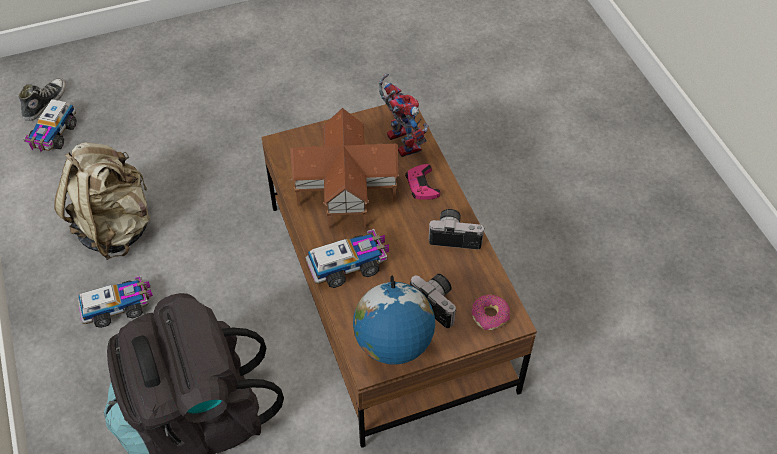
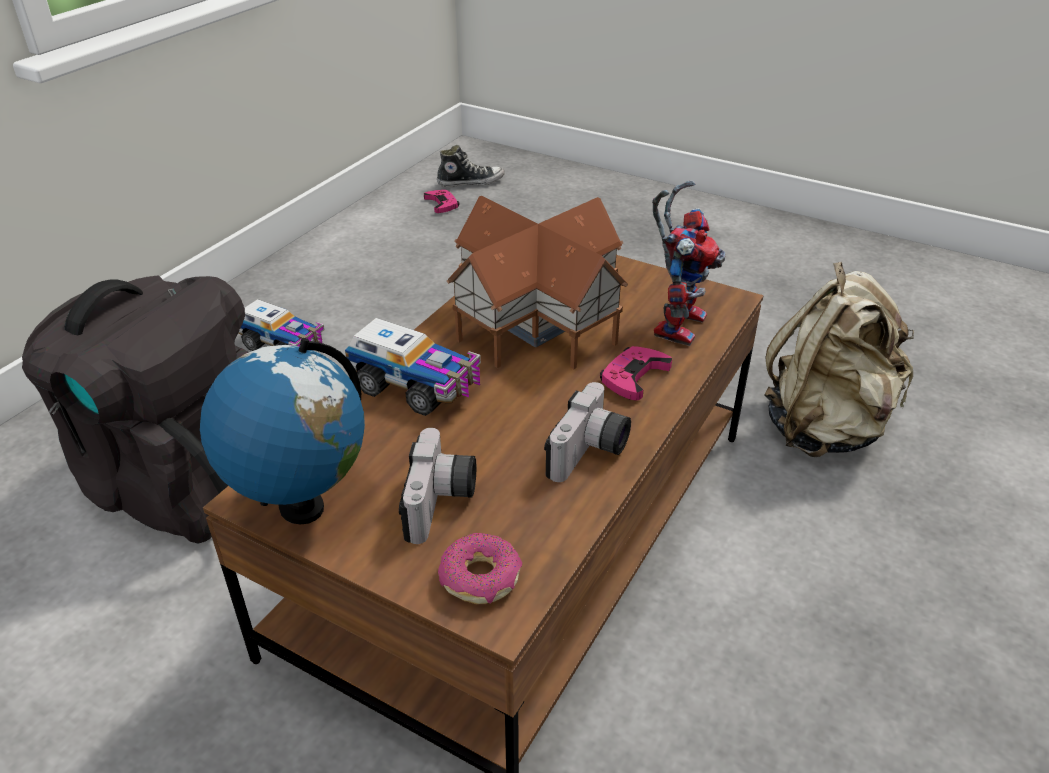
camera: 50 degrees right, 15 degrees down
toy truck [24,99,77,152] -> pink game controller [424,190,459,213]
beige backpack [54,142,150,260] -> beige backpack moved to [764,262,914,457]
camera [428,209,485,250] -> camera turned 60 degrees clockwise [544,382,631,482]

